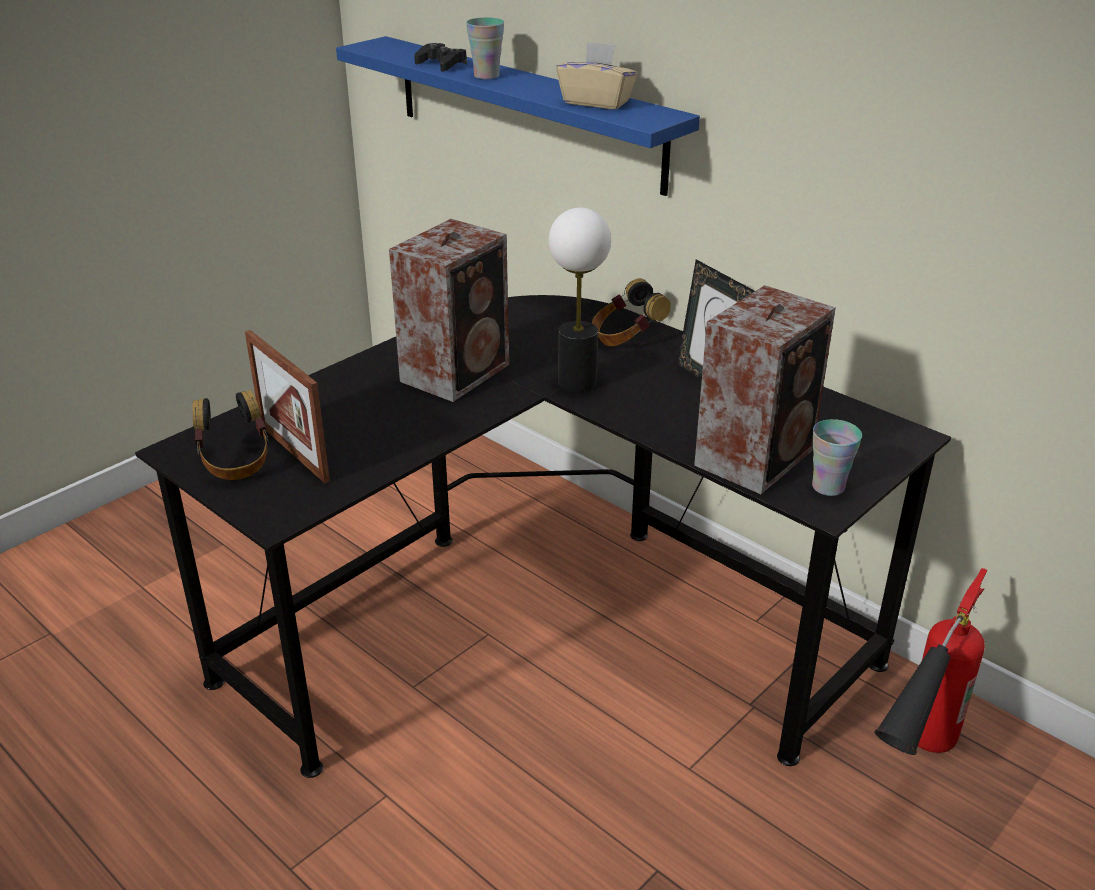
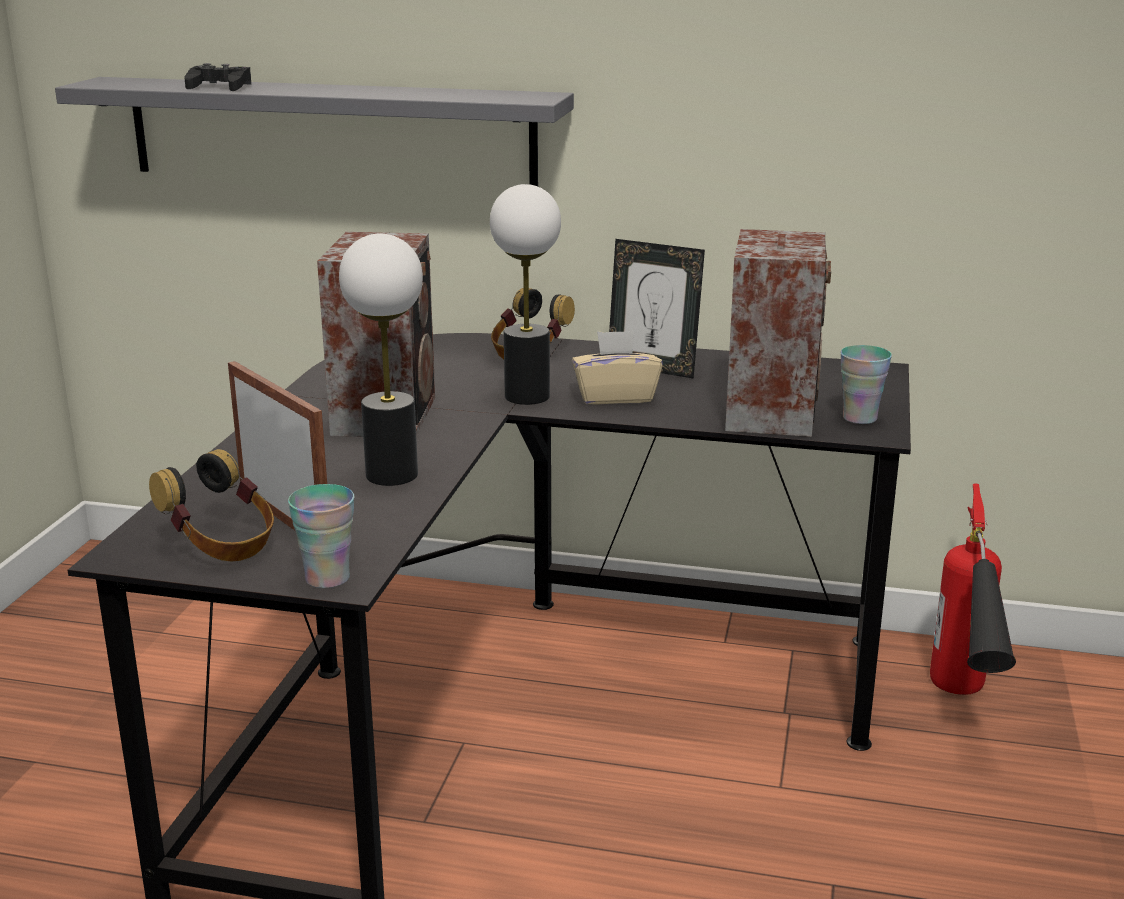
camera: 30 degrees left, 10 degrees down
picture frame [245,330,330,483] -> picture frame turned 150 degrees counterclockwise [228,361,327,530]
blue shelf [336,36,700,196] -> grey shelf [55,77,574,186]
cup [466,18,504,79] -> cup moved to [288,484,354,588]
beige tissue box [556,42,638,109] -> beige tissue box moved to [572,331,663,405]
none -> table lamp [339,234,423,486]

